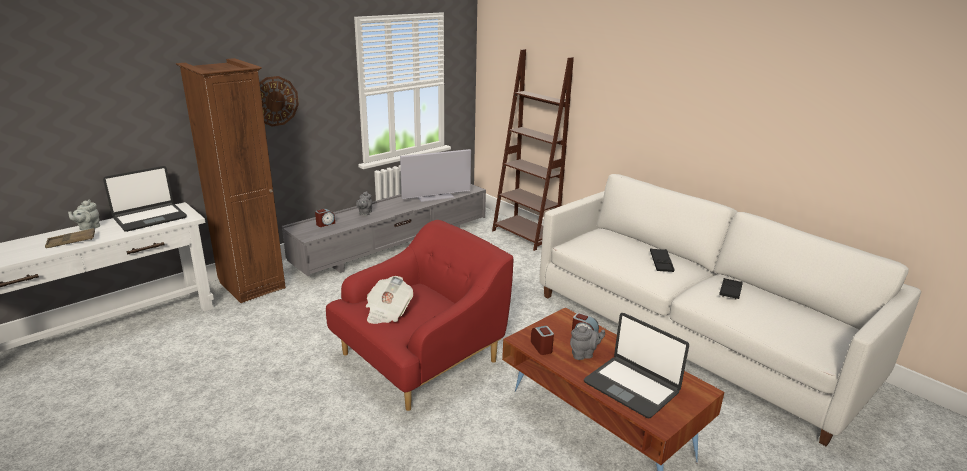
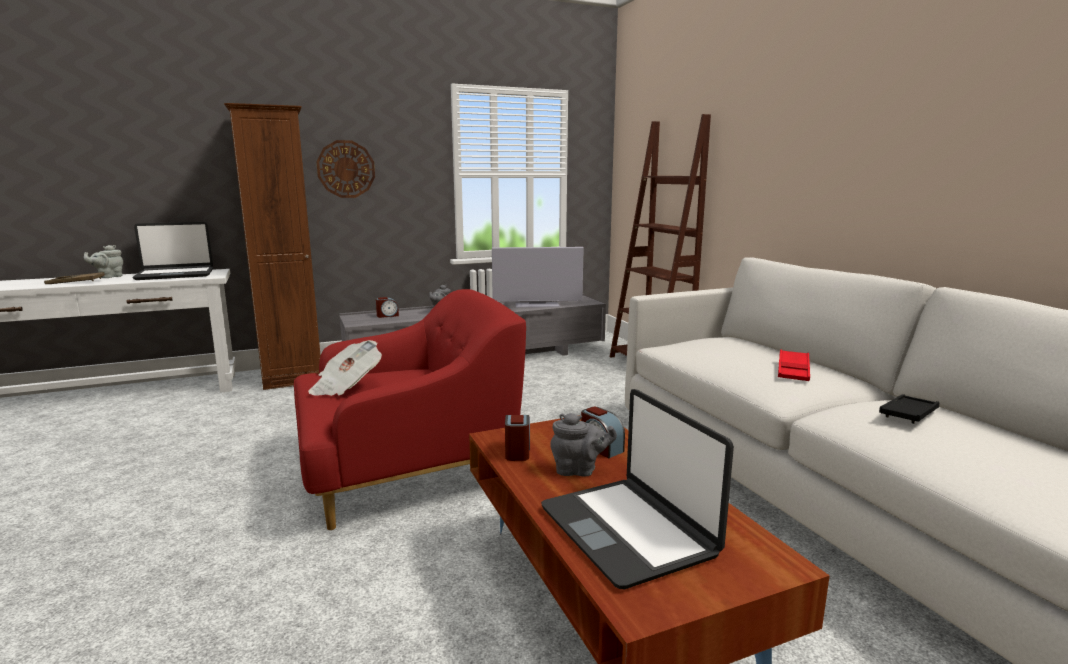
camera: 20 degrees right, 10 degrees down
black tray [650,248,675,272] -> red tray [778,350,810,381]

